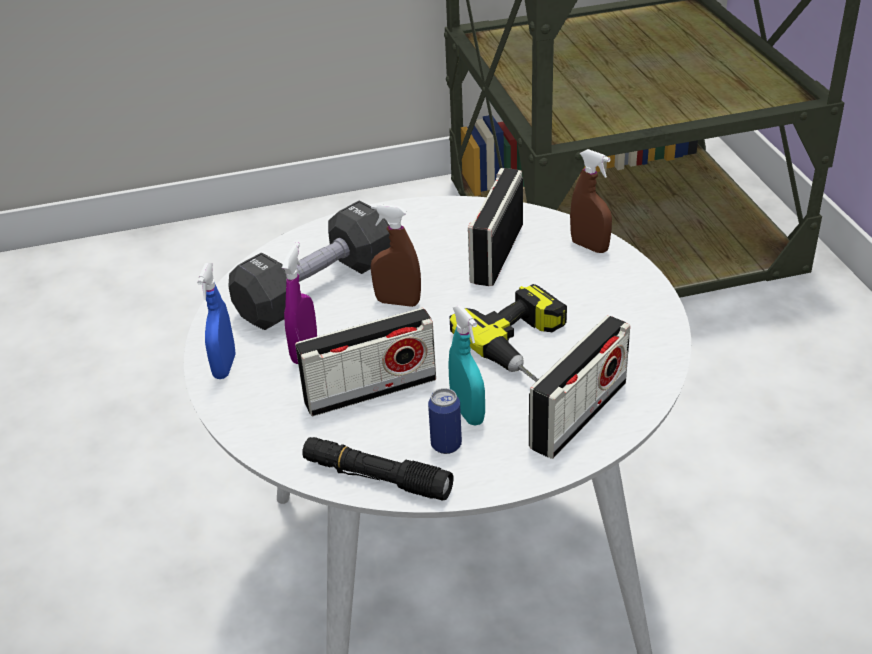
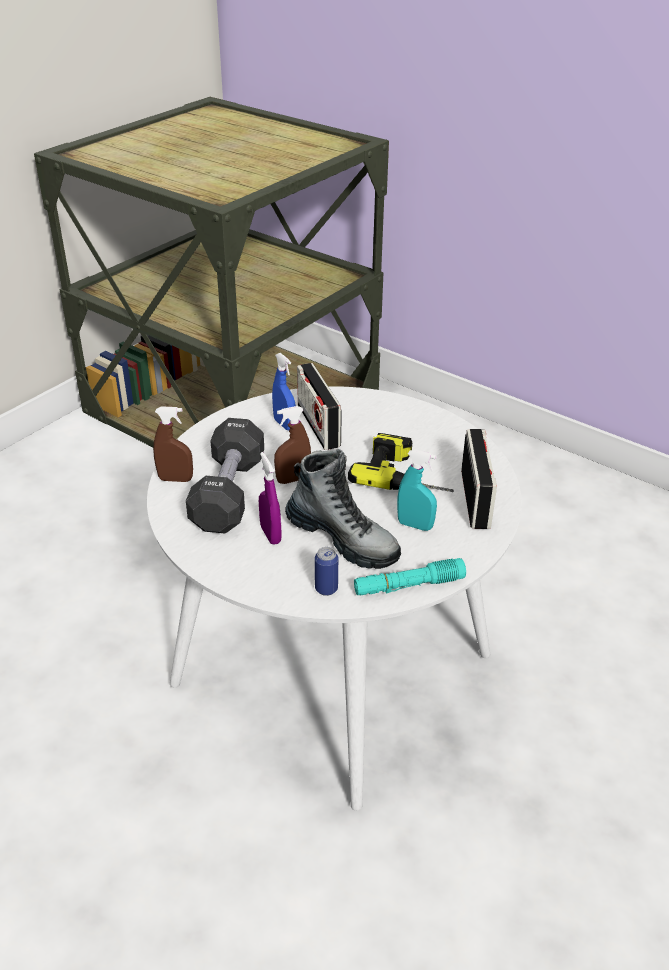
camera: 40 degrees left, 0 degrees up
blue spray bottle [197,263,236,379] -> blue spray bottle moved to [272,353,296,430]
radio [295,308,436,416] -> boot [285,449,401,569]
black flashlight [302,437,454,500] -> turquoise flashlight [354,558,466,596]
can [428,388,462,454] -> can moved to [315,547,338,596]
brown spray bottle [570,149,612,253] -> brown spray bottle moved to [153,406,193,482]

